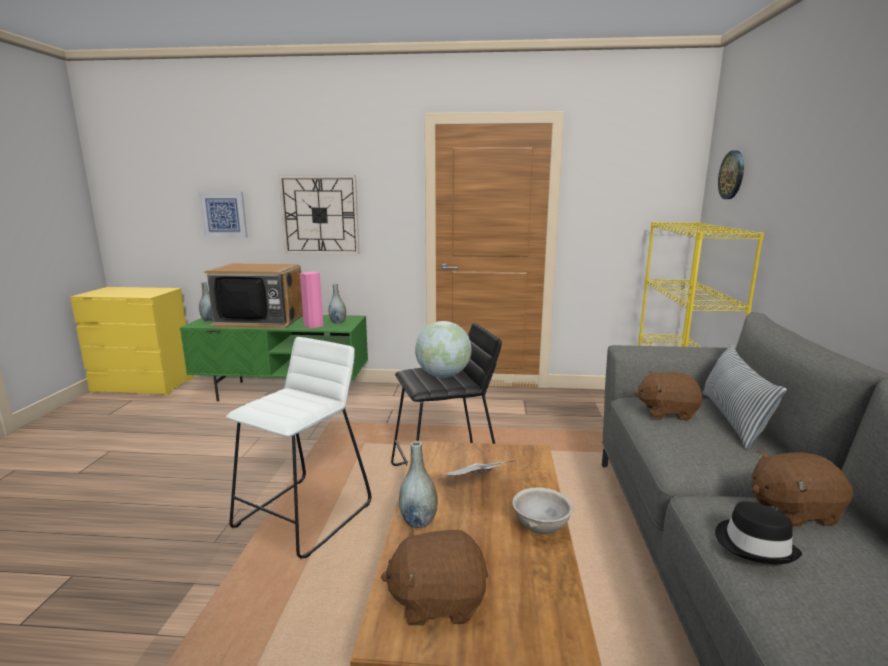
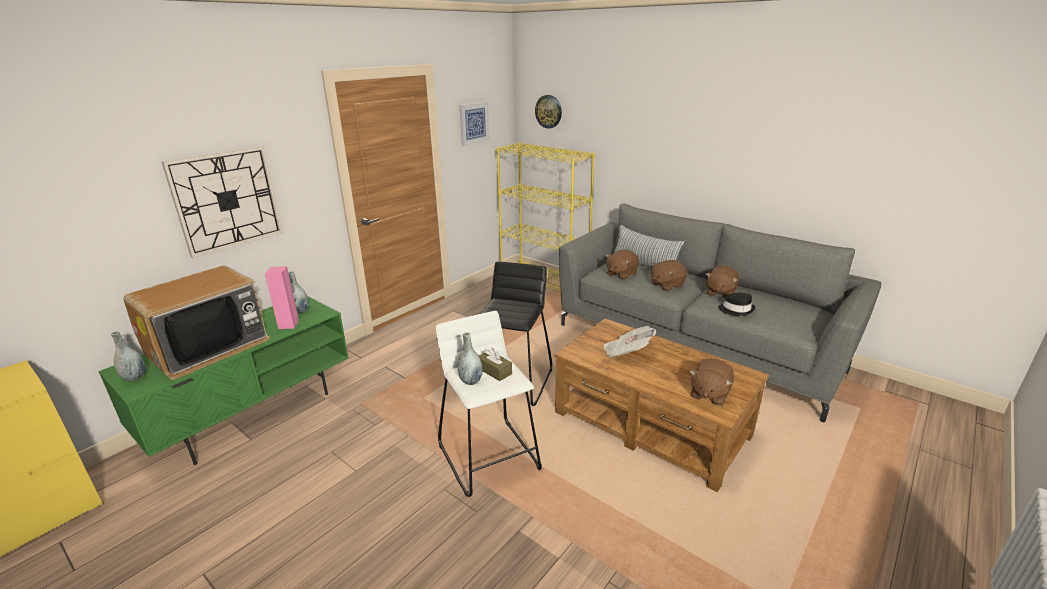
camera: 55 degrees left, 10 degrees up
picture [198,192,248,238] -> picture moved to [459,101,490,146]
grey vase [399,441,438,528] -> grey vase moved to [458,332,483,385]
globe [415,321,472,378] -> none
grey bowl [512,487,573,534] -> none
none -> brown tissue box [479,348,512,381]
none -> brown plush toy [651,260,687,291]

